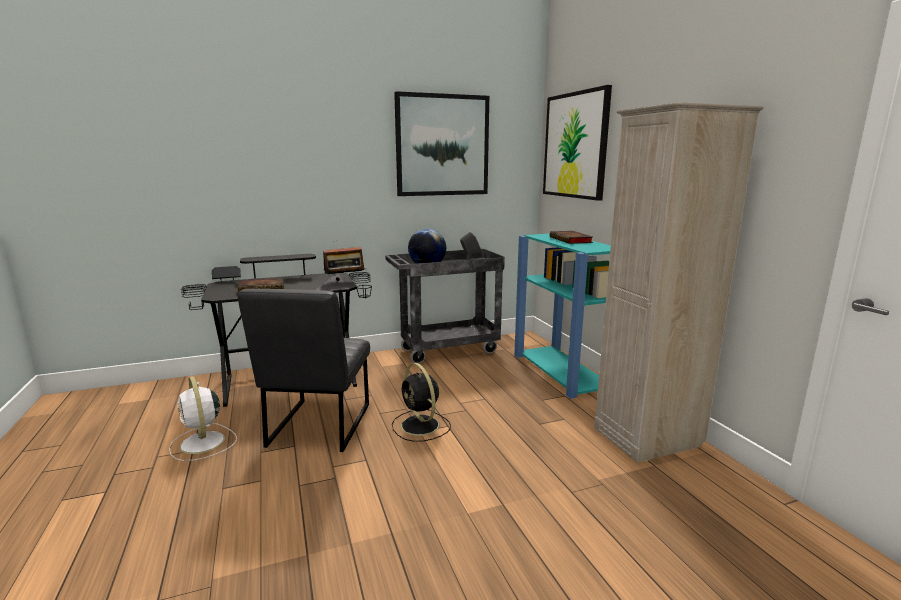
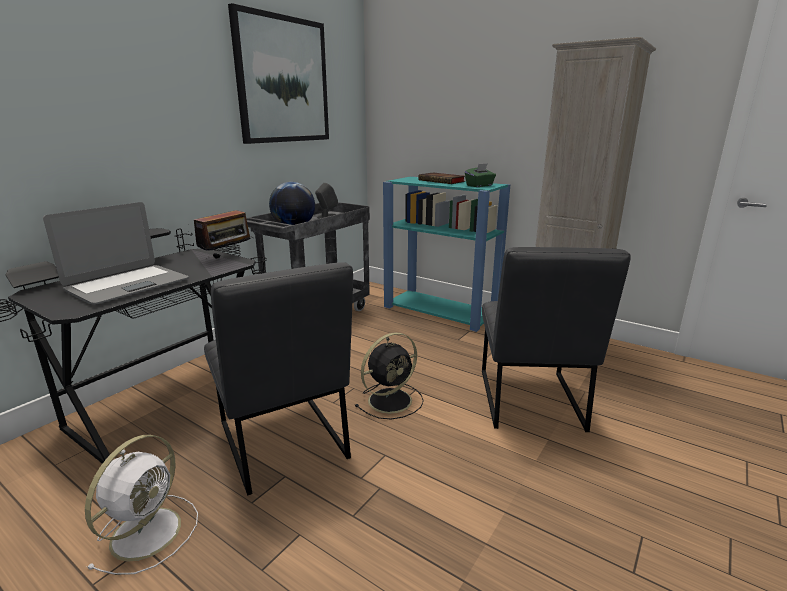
camera: 35 degrees left, 5 degrees up
white fan [169,376,237,461] -> white fan turned 90 degrees counterclockwise [85,435,198,575]
book [238,278,284,292] -> laptop [43,202,189,305]
black fan [392,363,451,442] -> black fan turned 60 degrees counterclockwise [355,332,424,420]
picture [543,85,612,201] -> none
none -> green tissue box [465,164,496,187]
none -> grey chair [482,247,631,432]

